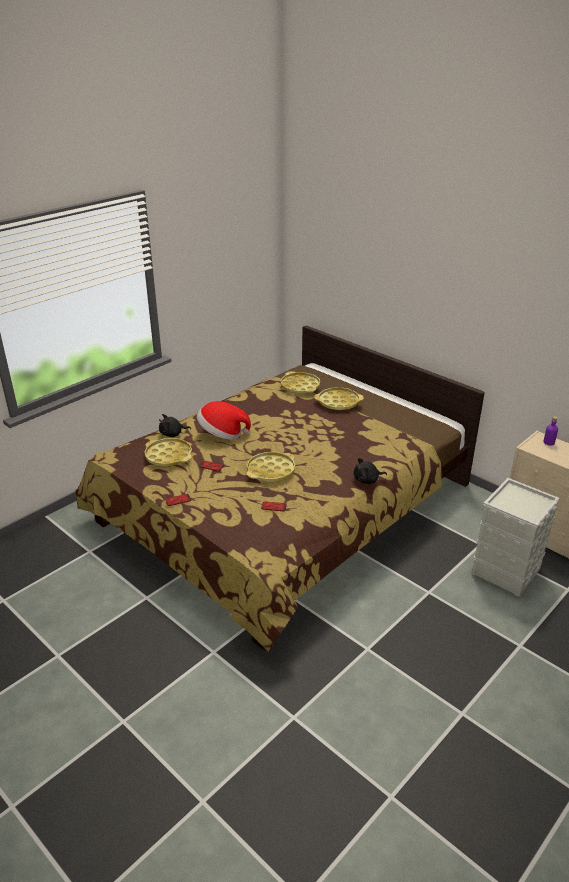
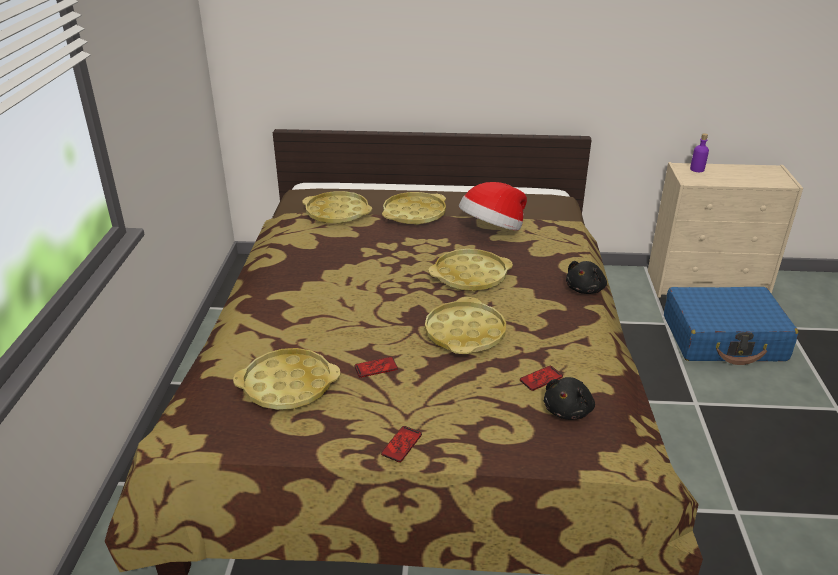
camera: 40 degrees left, 0 degrees up
black plush toy [159,414,191,437] -> black plush toy moved to [544,377,595,420]
hat [197,401,251,440] -> hat moved to [459,182,527,231]
grey storage box [471,478,560,597] -> blue suitcase [664,287,798,365]
none -> yellow tray [428,249,513,291]

